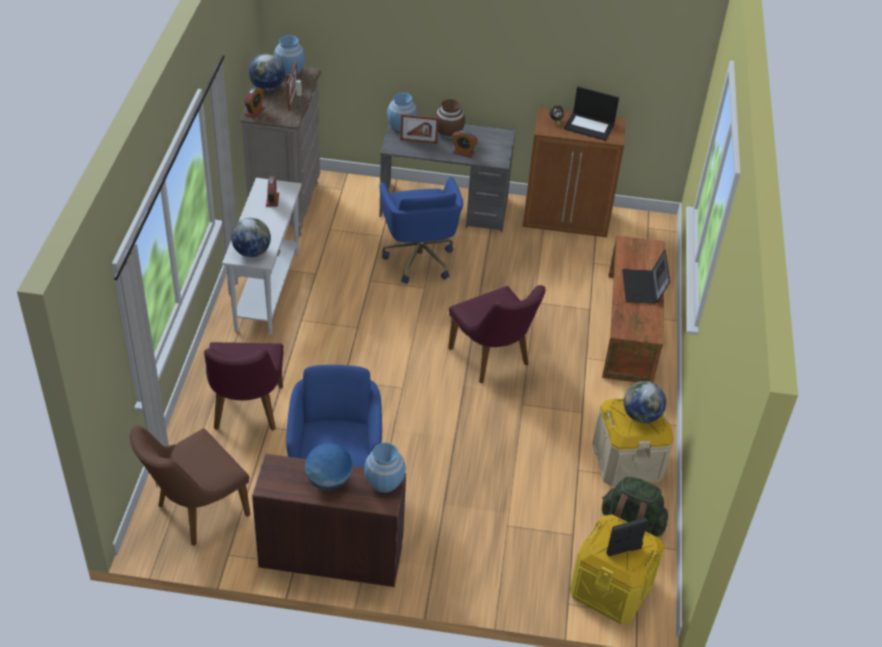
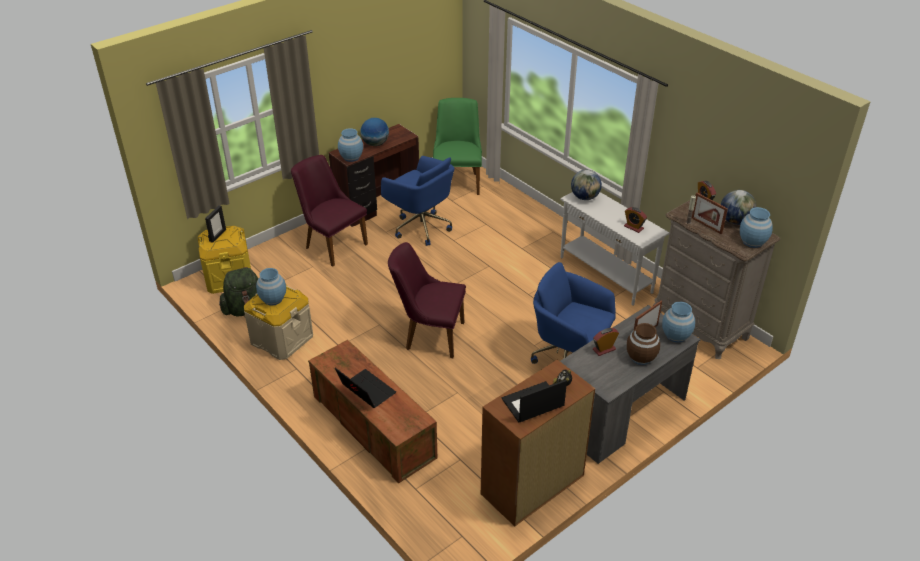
camera: 135 degrees right, 5 degrees down
brown chair [130,426,251,546] -> green chair [433,98,482,195]
purple chair [204,342,284,431] -> purple chair moved to [291,155,368,266]
globe [624,381,666,423] -> blue vase [256,268,286,306]

